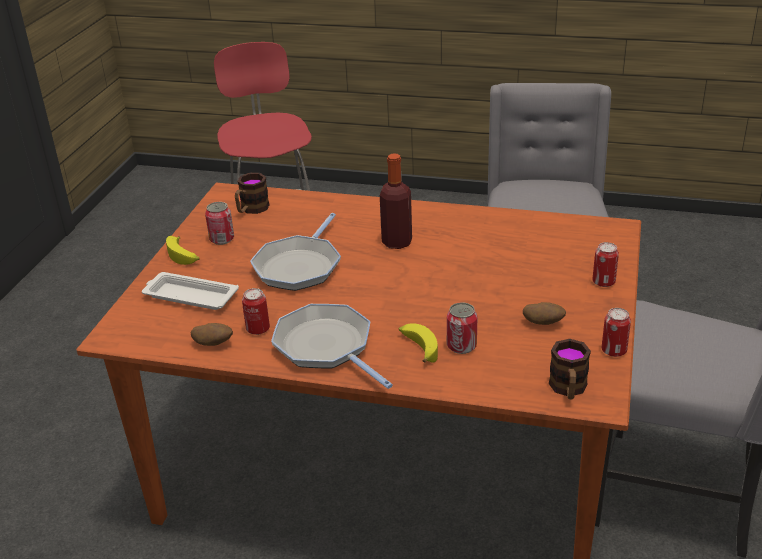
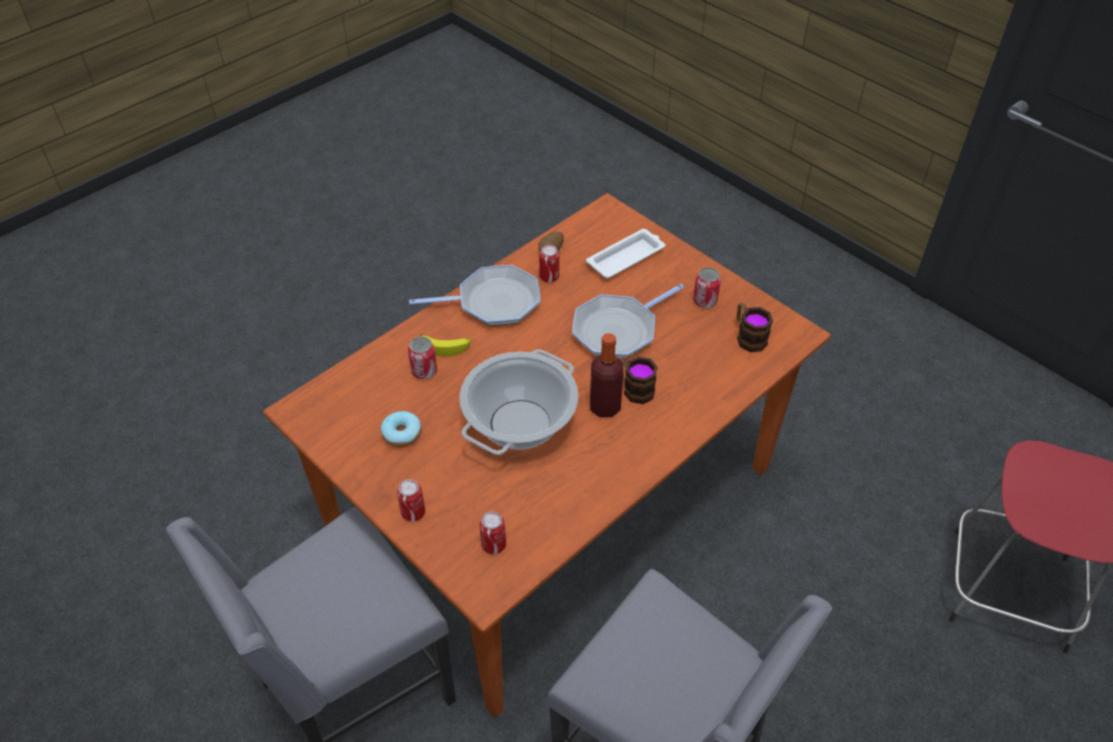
camera: 120 degrees right, 15 degrees up
banana [166,236,199,265] -> none
frying pan [250,213,341,291] -> frying pan turned 90 degrees counterclockwise [572,284,684,358]
potato [523,302,566,325] -> donut [381,411,422,447]
mug [549,339,591,400] -> mug moved to [618,356,658,404]
can [602,308,631,357] -> can moved to [480,512,506,554]
none -> cooking pot [459,350,578,455]

